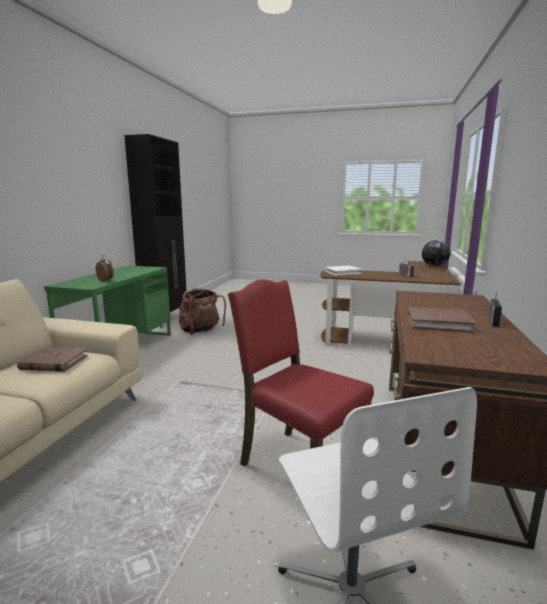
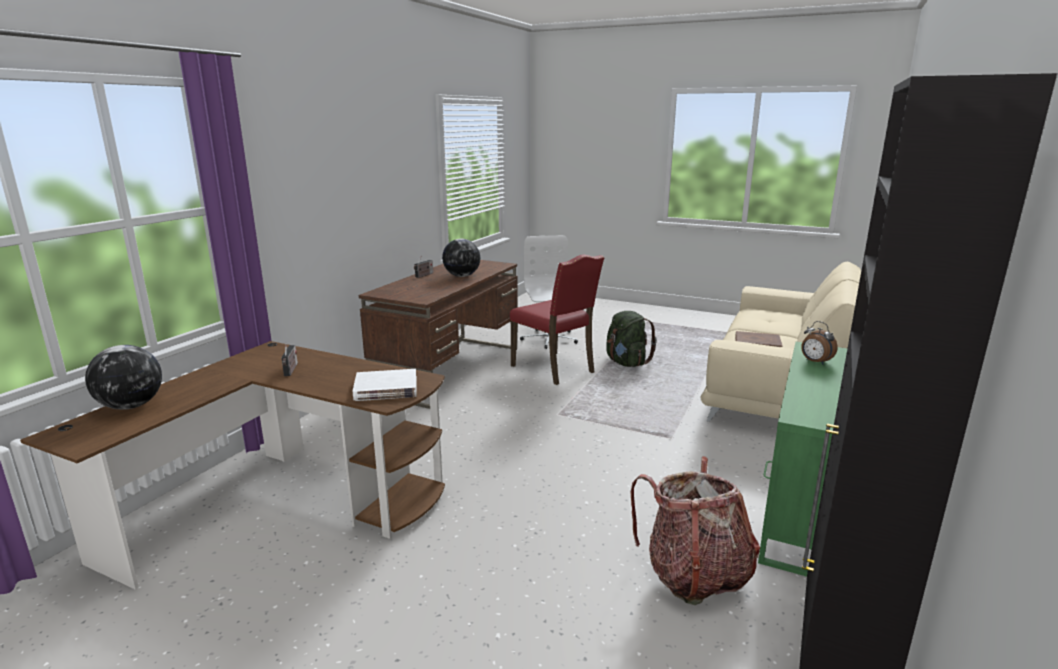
camera: 170 degrees left, 5 degrees up
brown book [407,307,476,333] -> globe [442,239,480,277]
none -> green backpack [606,311,657,367]

